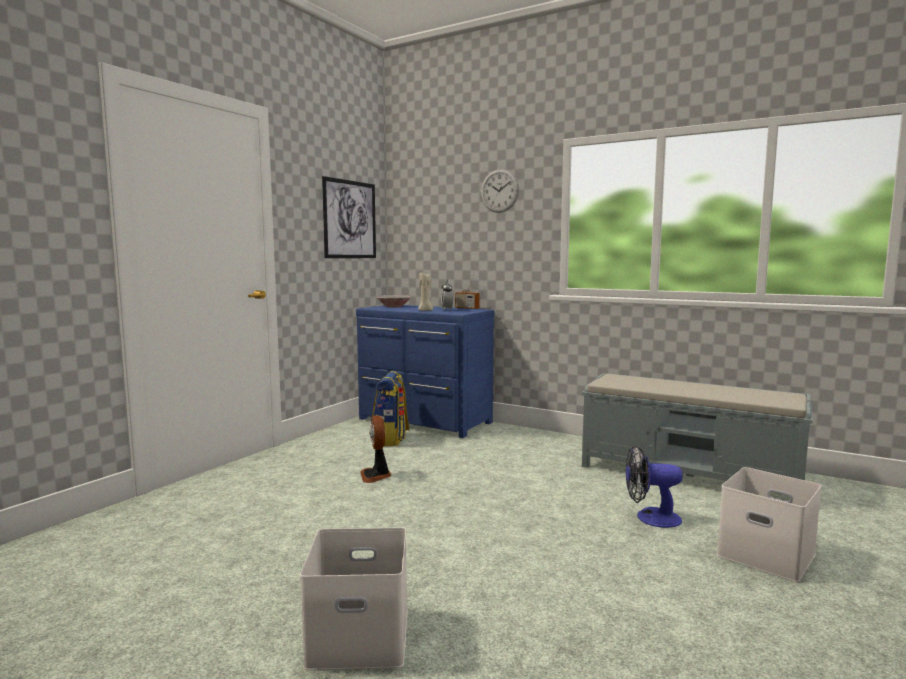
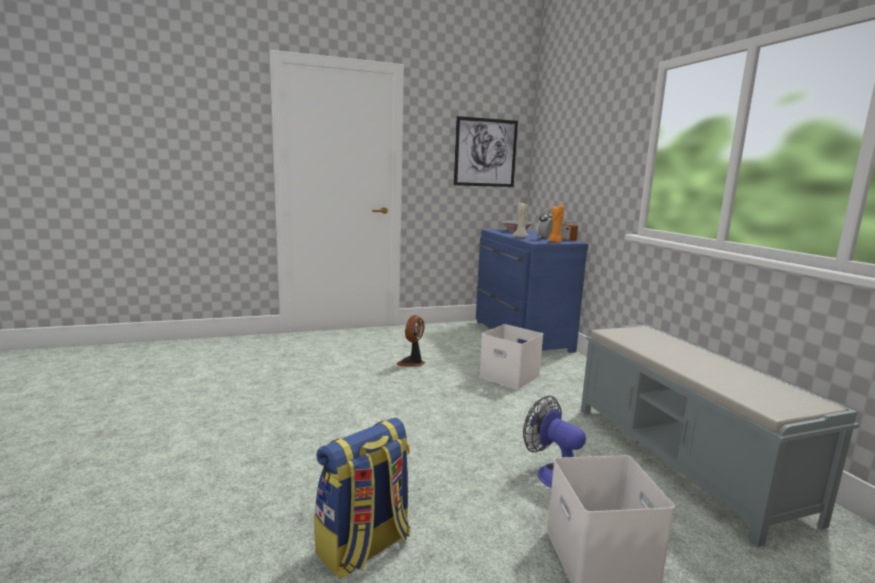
camera: 40 degrees right, 5 degrees up
white storage box [300,527,408,670] -> white storage box moved to [479,324,543,390]
backpack [372,370,410,446] -> backpack moved to [314,418,410,579]
wall clock [481,169,519,213] -> none
none -> orange candle [548,205,564,243]

